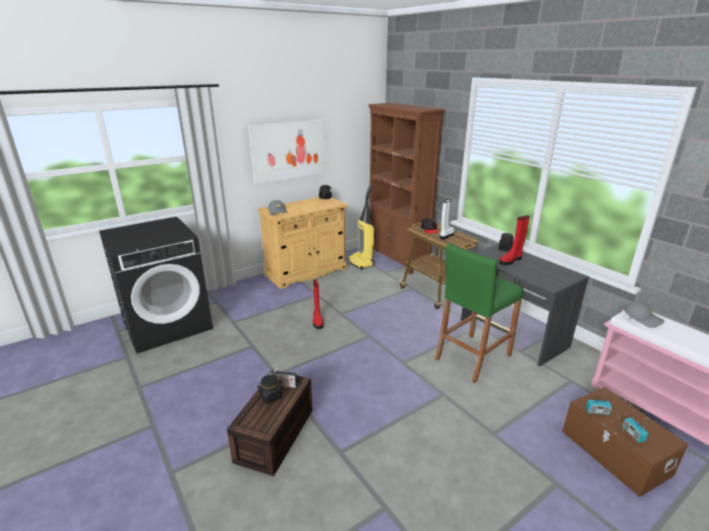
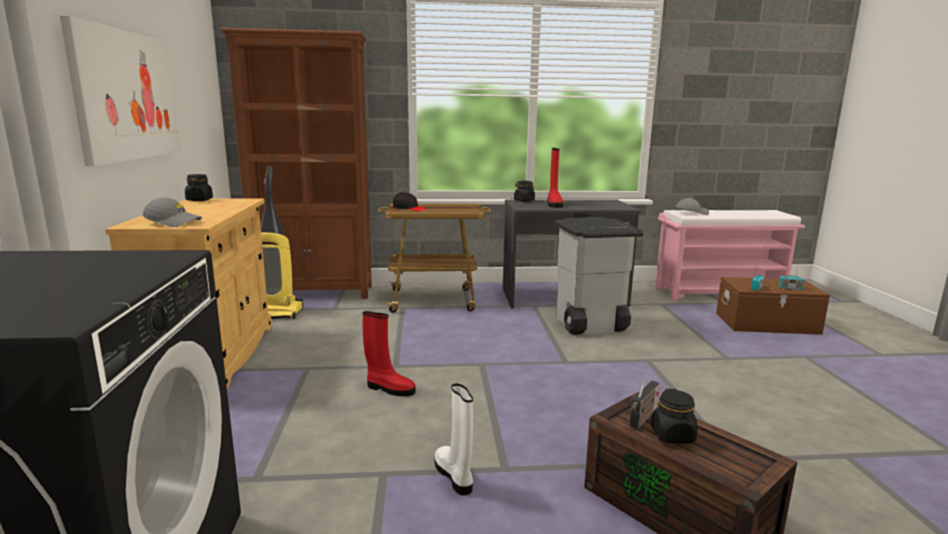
camera: 60 degrees left, 10 degrees down
green stool [435,243,524,383] -> grey trash can [553,217,643,335]
white boot [440,199,455,240] -> white boot moved to [435,384,473,495]

